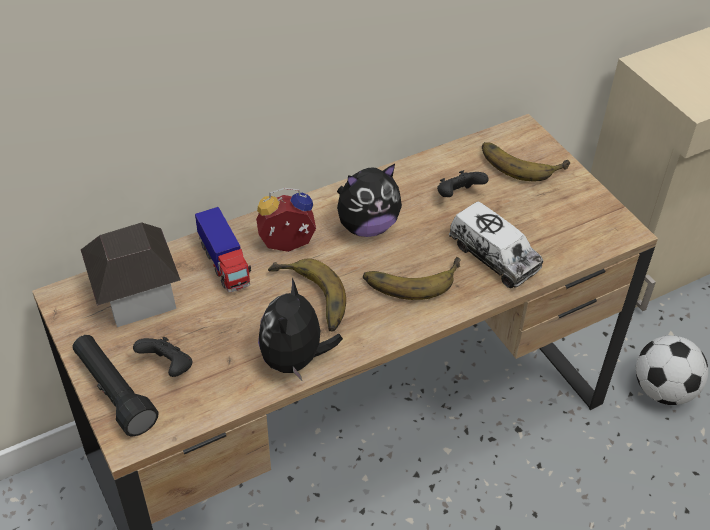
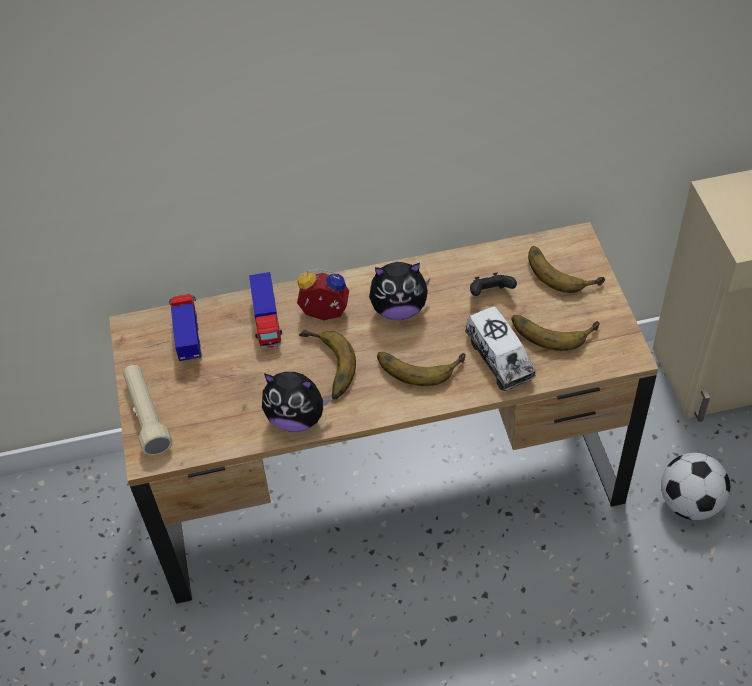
camera: 20 degrees right, 5 degrees up
black flashlight [73,335,159,437] -> beige flashlight [123,365,172,456]
toy house [81,222,181,327] -> toy truck [169,294,202,362]
black game controller [133,337,192,377] -> none
plush toy [258,278,343,381] -> plush toy turned 105 degrees counterclockwise [262,372,332,432]
none -> banana [511,315,600,351]

